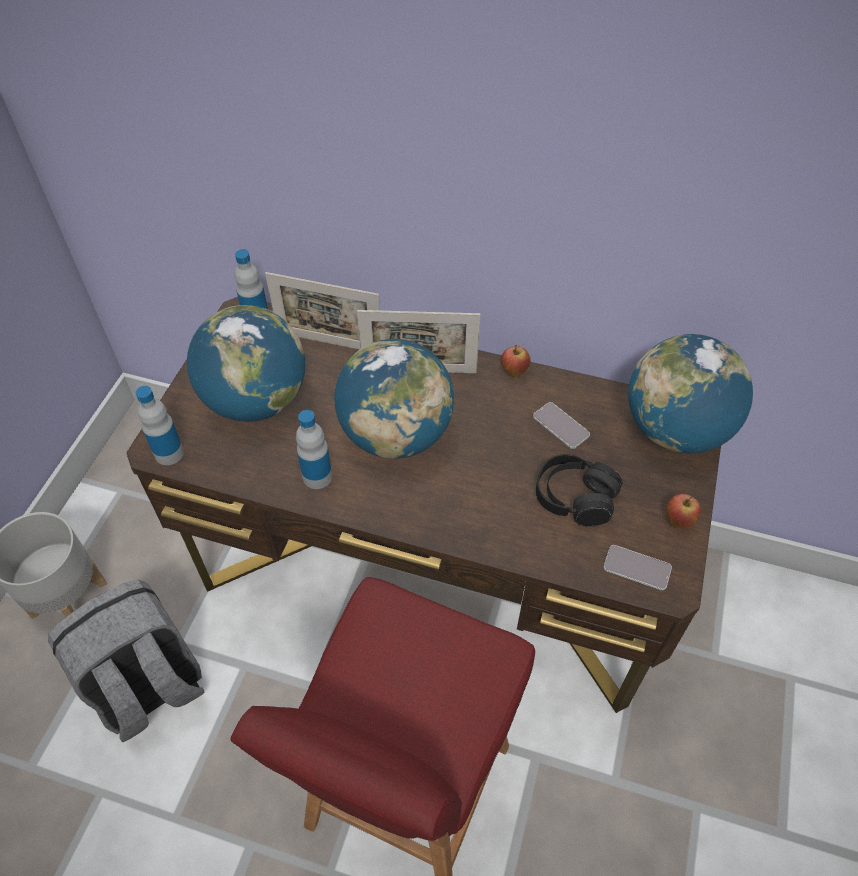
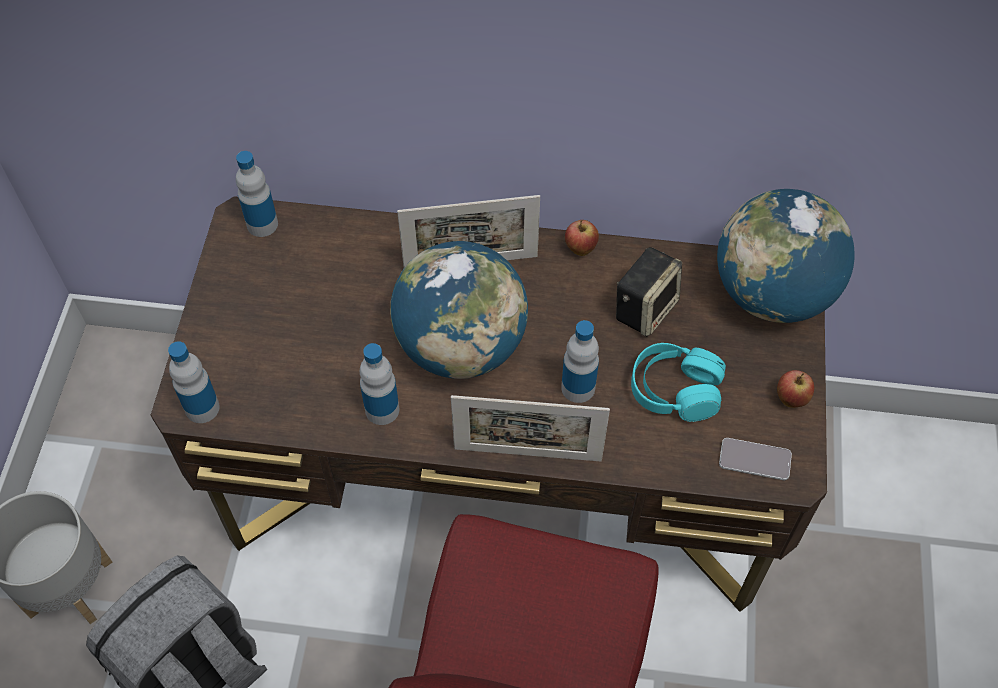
camera: 10 degrees left, 5 degrees up
globe [187,305,305,422] -> none
picture frame [265,272,380,349] -> picture frame moved to [451,395,610,462]
phone [533,402,590,449] -> speaker [616,247,682,337]
black headphones [536,454,622,527] -> turquoise headphones [631,343,726,422]
none -> bottle [561,320,599,403]

